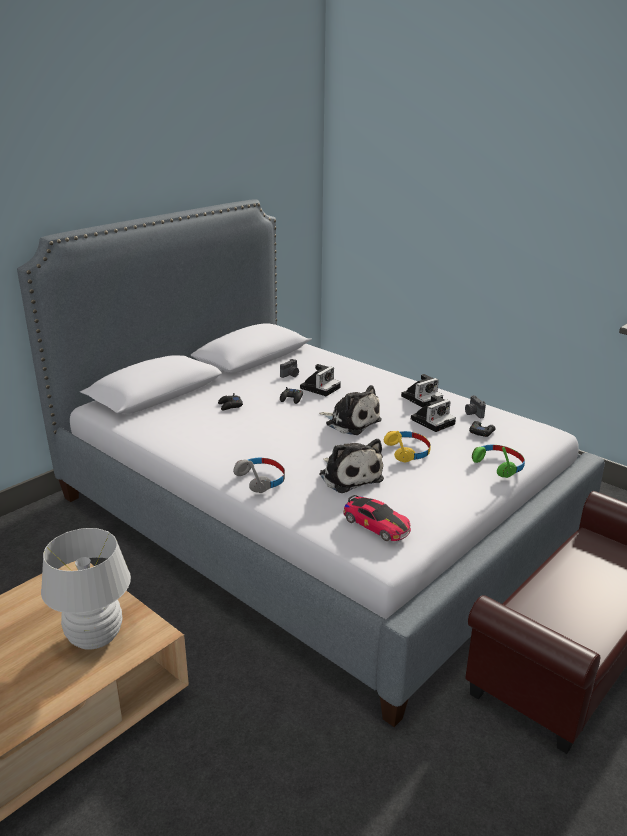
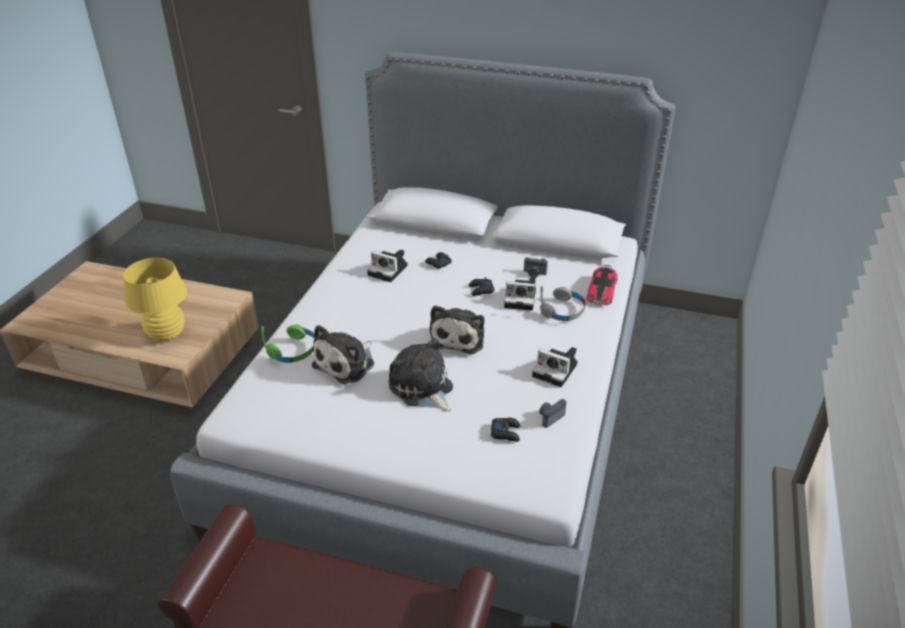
camera: 65 degrees right, 10 degrees up
white table lamp [41,528,131,650] -> yellow table lamp [123,258,187,341]
grey headphones [233,457,285,493] -> grey headphones moved to [540,286,586,321]
toy car [343,495,411,541] -> toy car moved to [587,265,618,305]
yellow headphones [384,431,431,462] -> plush toy [389,338,453,412]
camera [411,395,456,432] -> camera moved to [367,250,408,282]
green headphones [472,444,525,478] -> green headphones moved to [261,325,315,363]

